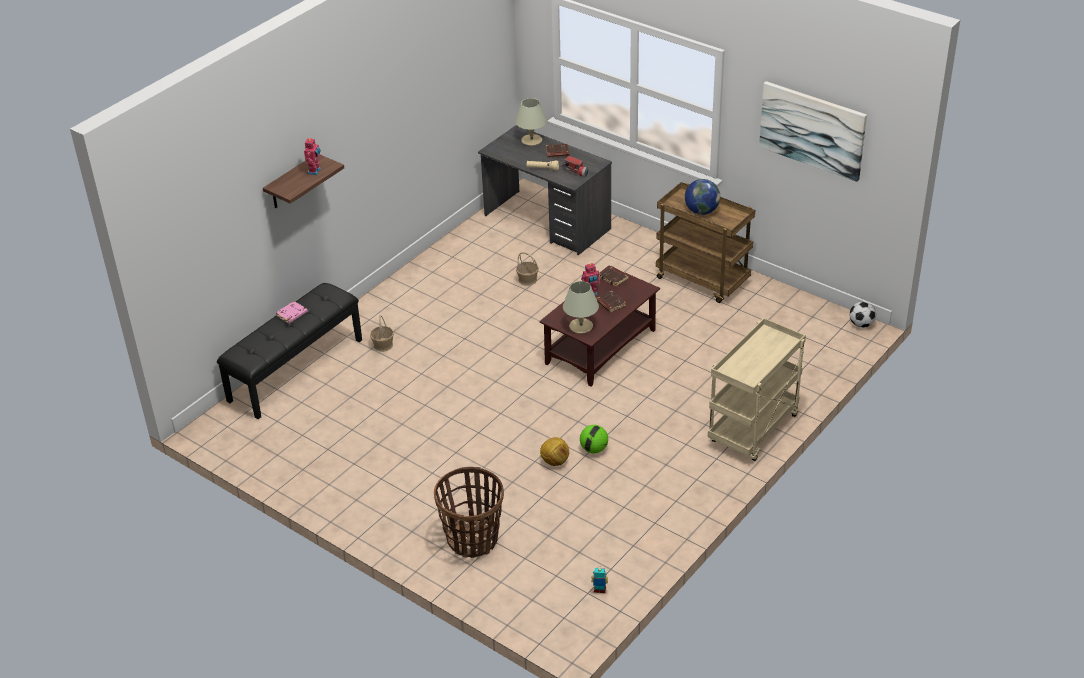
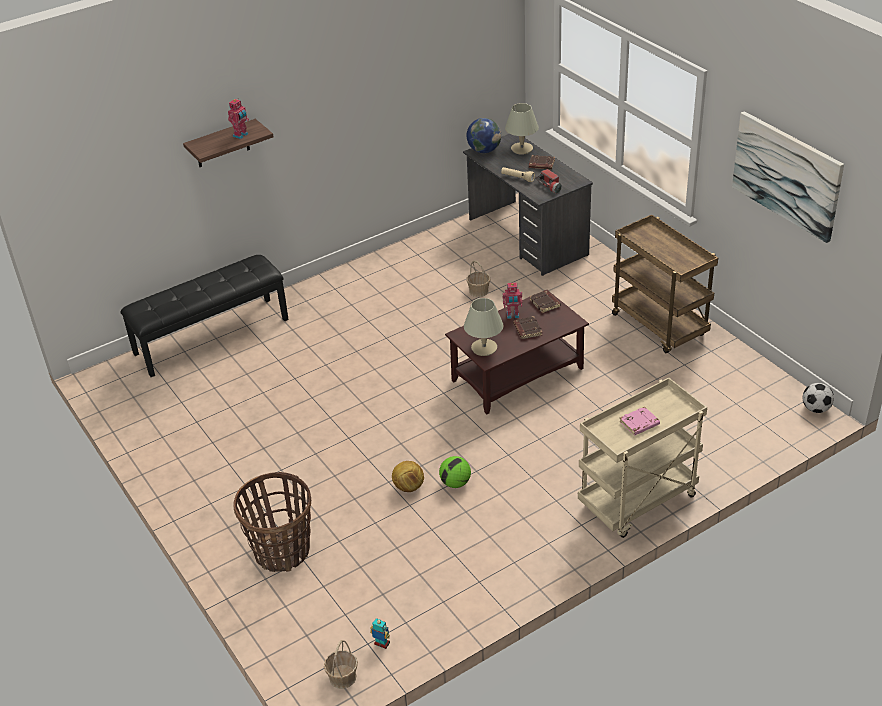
camera: 20 degrees right, 0 degrees up
pink book [276,301,308,323] -> pink book moved to [619,407,660,435]
basket [370,315,394,352] -> basket moved to [324,640,358,689]
globe [685,179,720,215] -> globe moved to [467,118,501,153]

